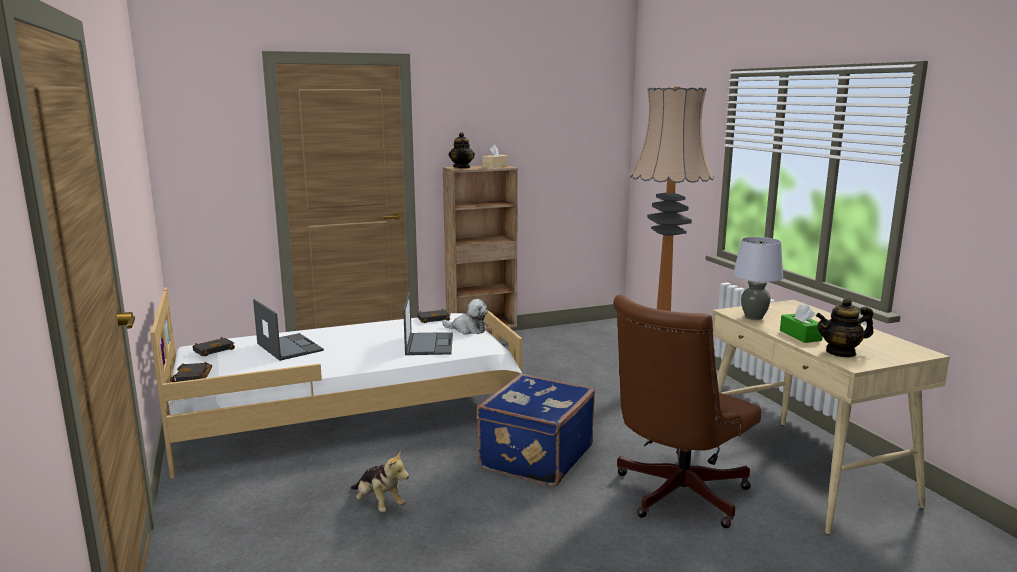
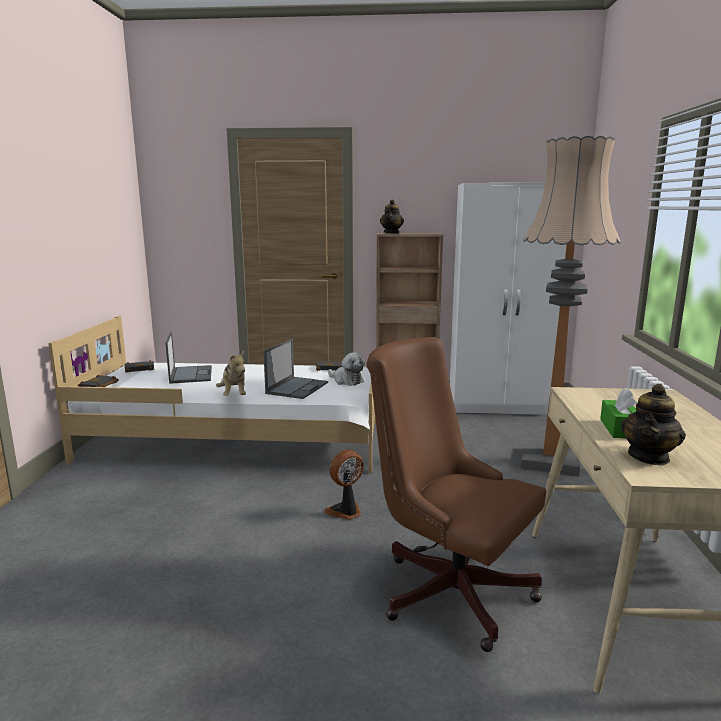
camera: 25 degrees right, 0 degrees up
plush toy [351,452,409,512] -> plush toy moved to [216,351,246,396]
blue suitcase [477,374,595,486] -> fan [324,450,364,520]
beige tissue box [482,145,508,168] -> none
brown office chair [613,295,761,528] -> brown office chair turned 60 degrees clockwise [366,337,546,652]
grey table lamp [733,237,783,320] -> none
teapot [816,298,873,357] -> teapot turned 75 degrees counterclockwise [621,384,686,465]
none -> white wardrobe [450,183,566,415]

